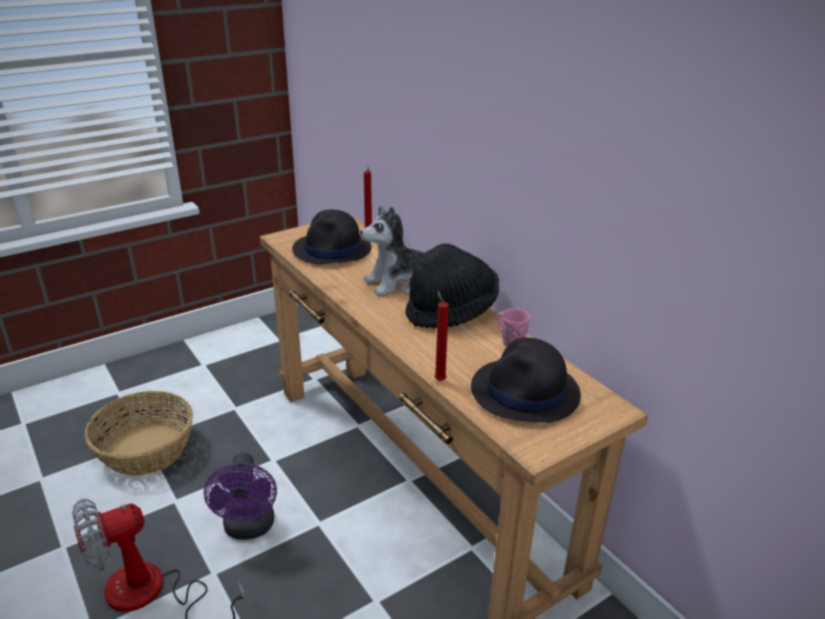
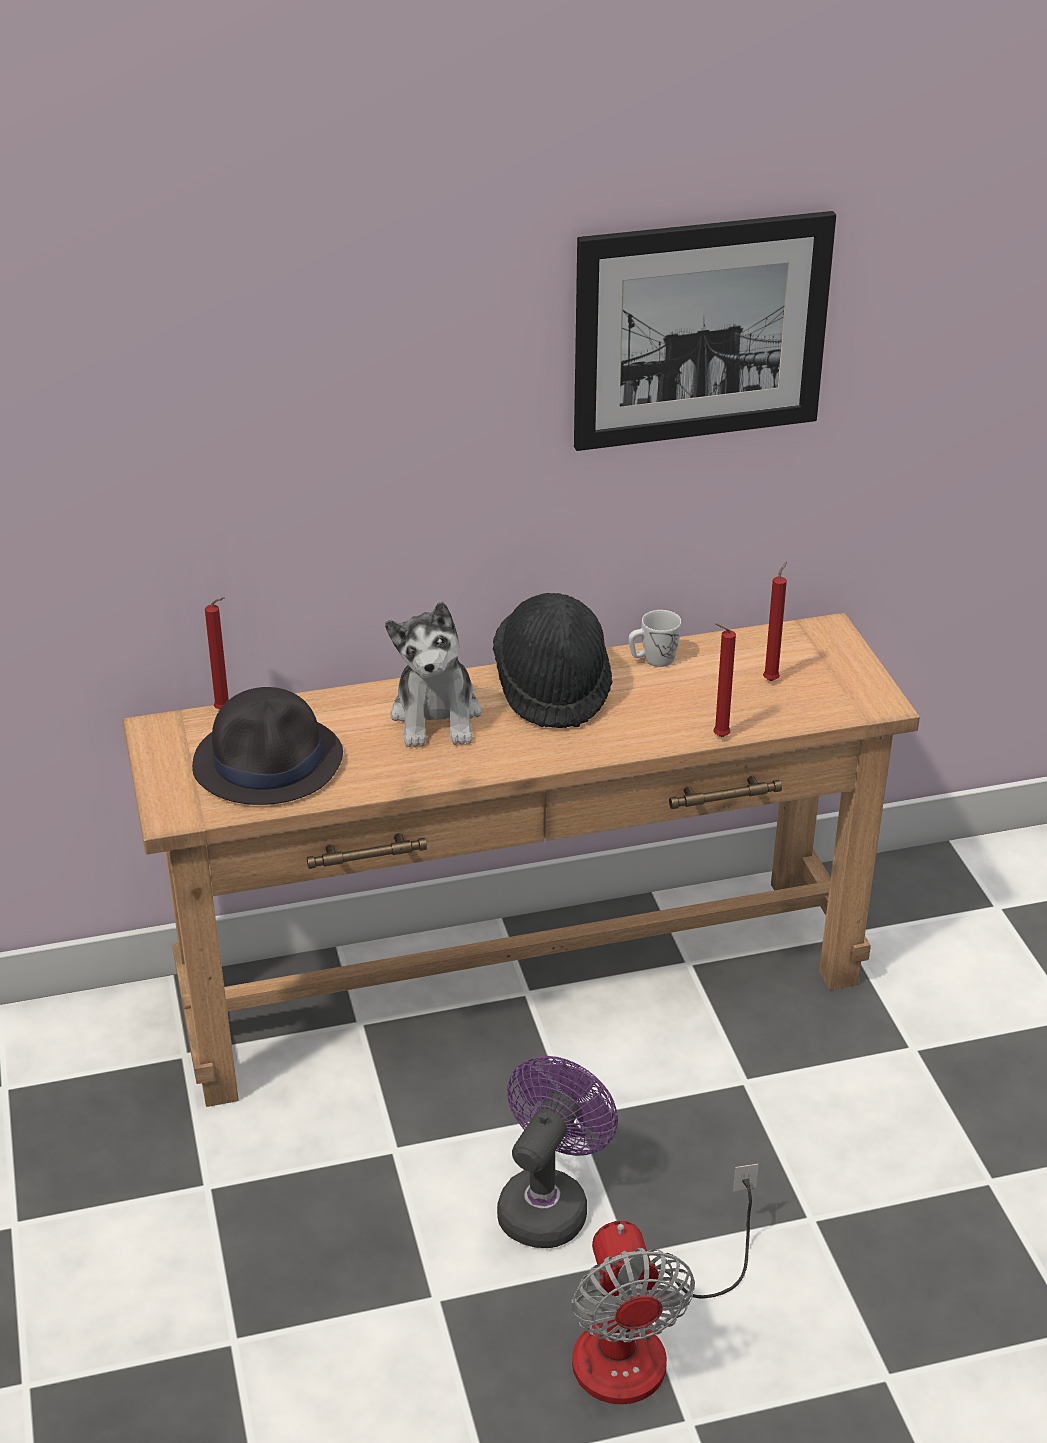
camera: 70 degrees left, 5 degrees up
basket [85,391,193,476] -> none
purple fan [204,453,277,540] -> purple fan turned 75 degrees counterclockwise [497,1056,618,1248]
black hat [471,337,581,423] -> red candle [763,562,787,681]
pink mug [498,308,530,347] -> white mug [628,610,681,667]
none -> picture [574,211,836,451]

